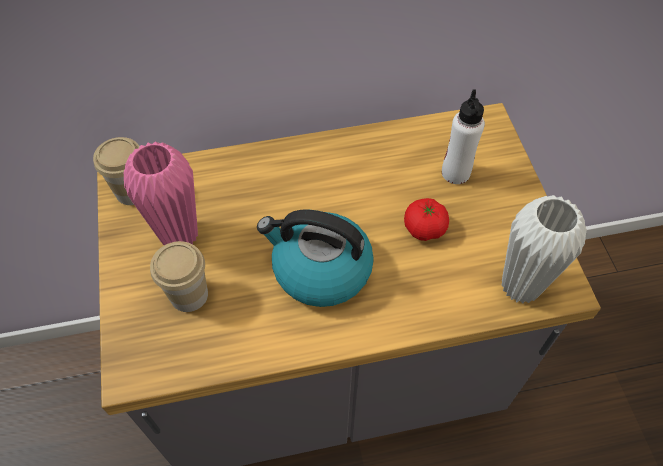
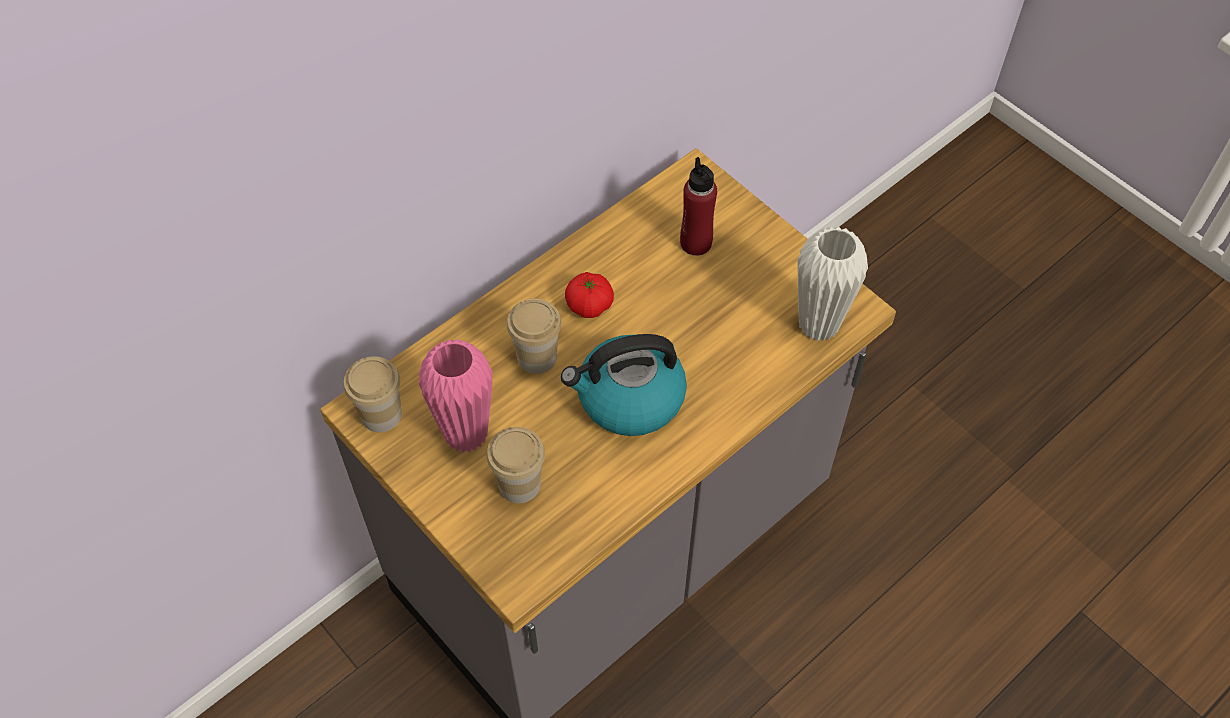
camera: 30 degrees left, 0 degrees up
tomato [404,198,449,241] -> tomato moved to [565,272,614,318]
white bottle [442,90,485,184] -> red bottle [680,157,717,256]
none -> cup [507,299,561,374]

